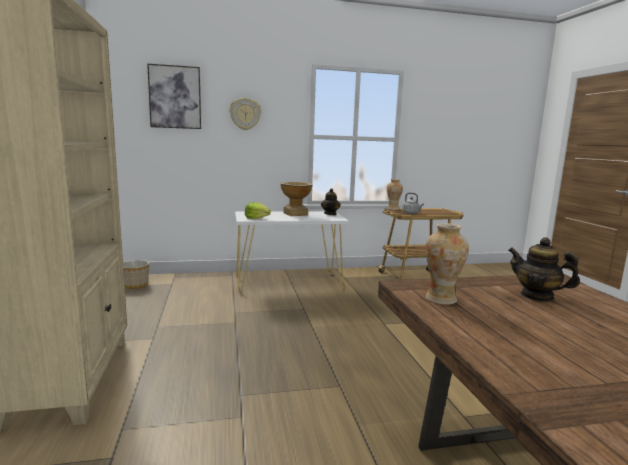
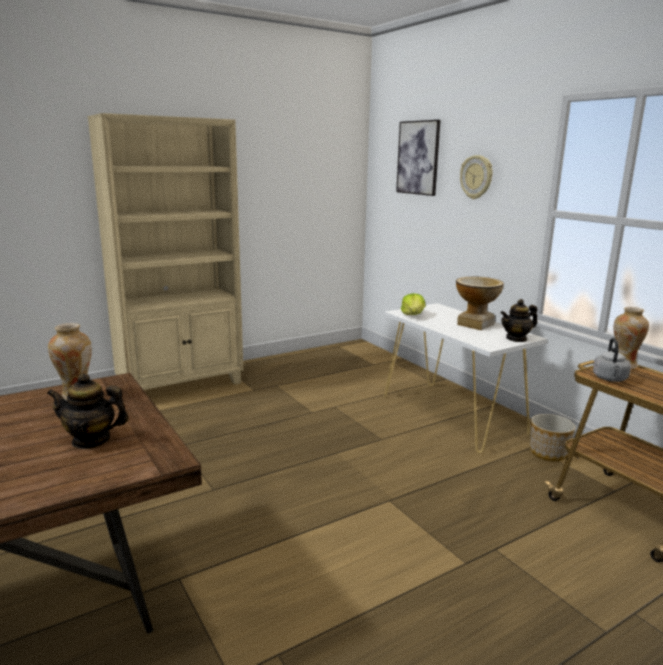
camera: 70 degrees right, 5 degrees up
planter [123,260,149,289] -> planter moved to [530,414,575,461]
teapot [508,237,580,302] -> teapot turned 105 degrees counterclockwise [47,373,129,449]

